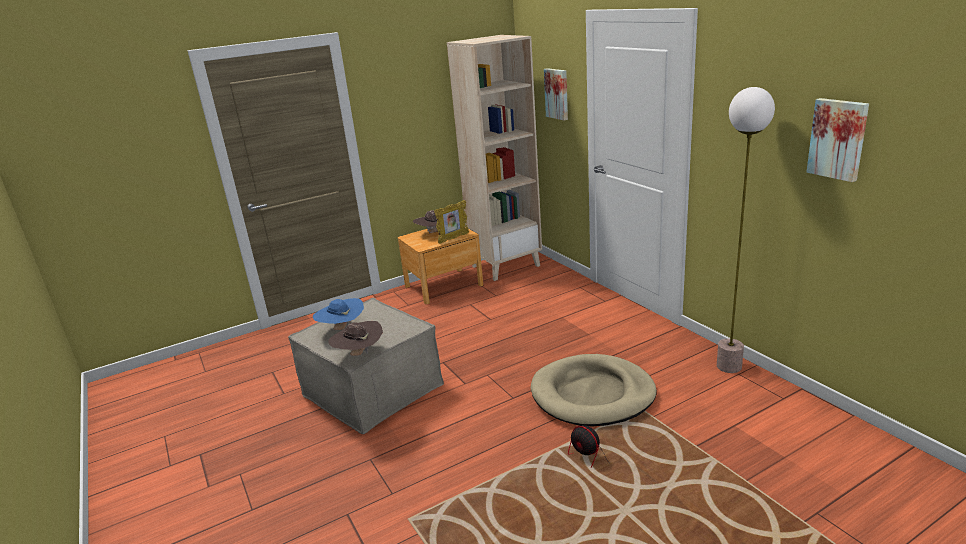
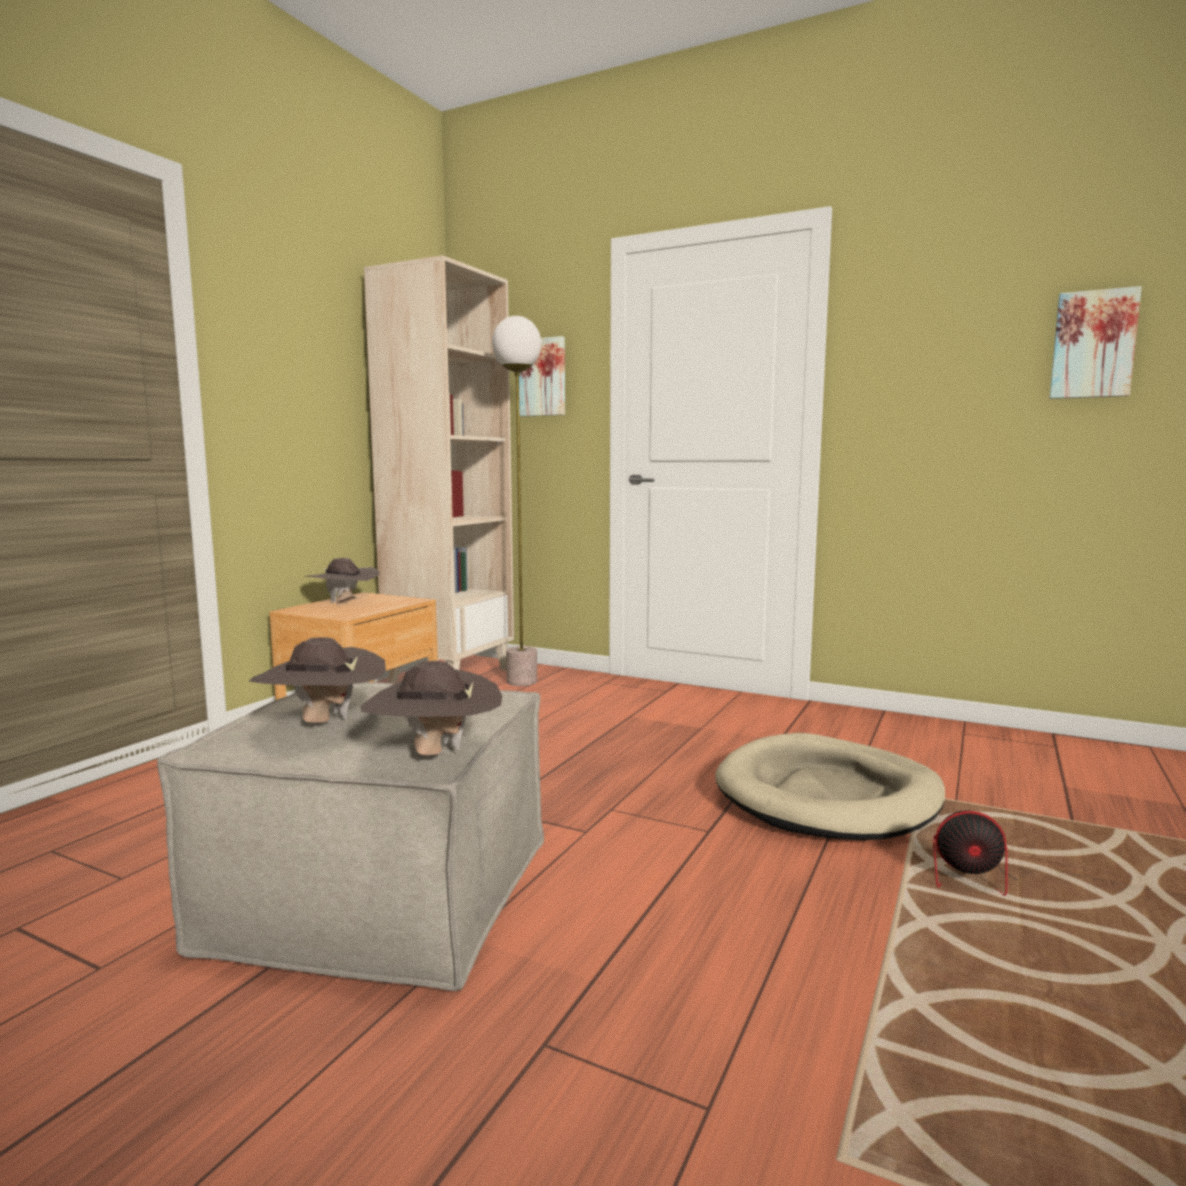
camera: 35 degrees left, 15 degrees down
blue hat [313,298,364,330] -> brown hat [249,637,386,723]
picture frame [434,200,469,244] -> none
floor lamp [717,87,775,373] -> floor lamp moved to [492,316,541,686]

